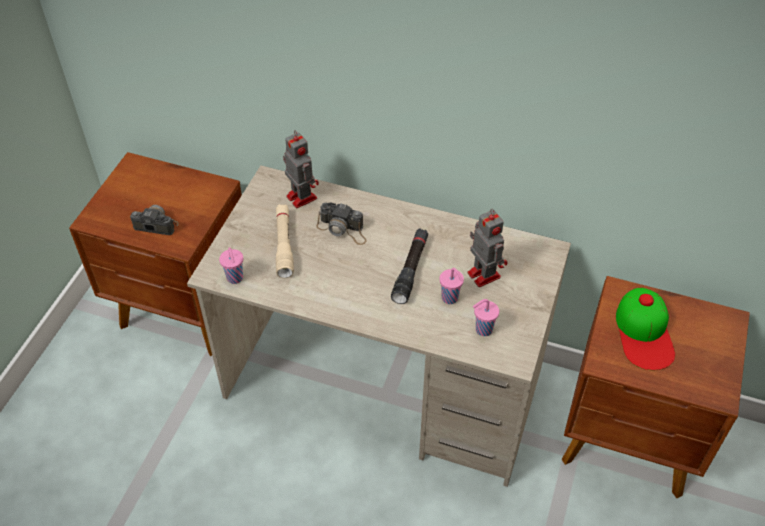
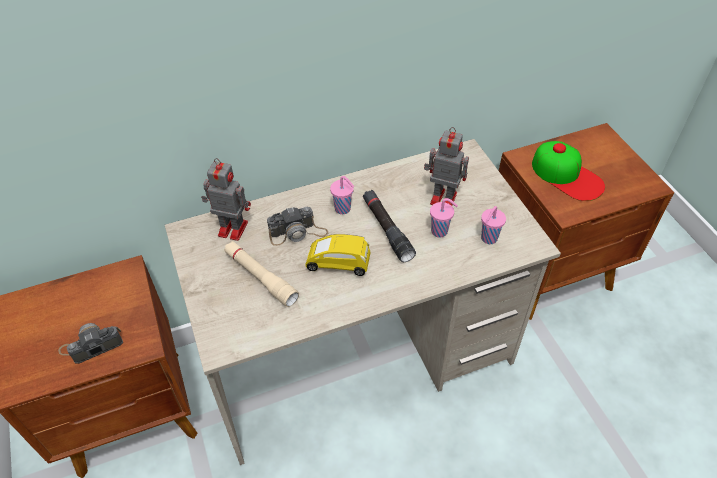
camera: 40 degrees left, 0 degrees up
pink cup [219,247,243,284] -> pink cup moved to [330,176,354,214]
none -> yellow toy car [305,234,370,276]

